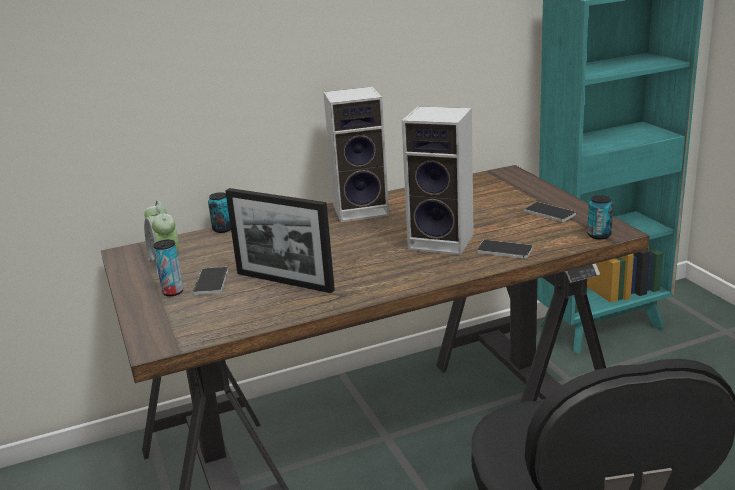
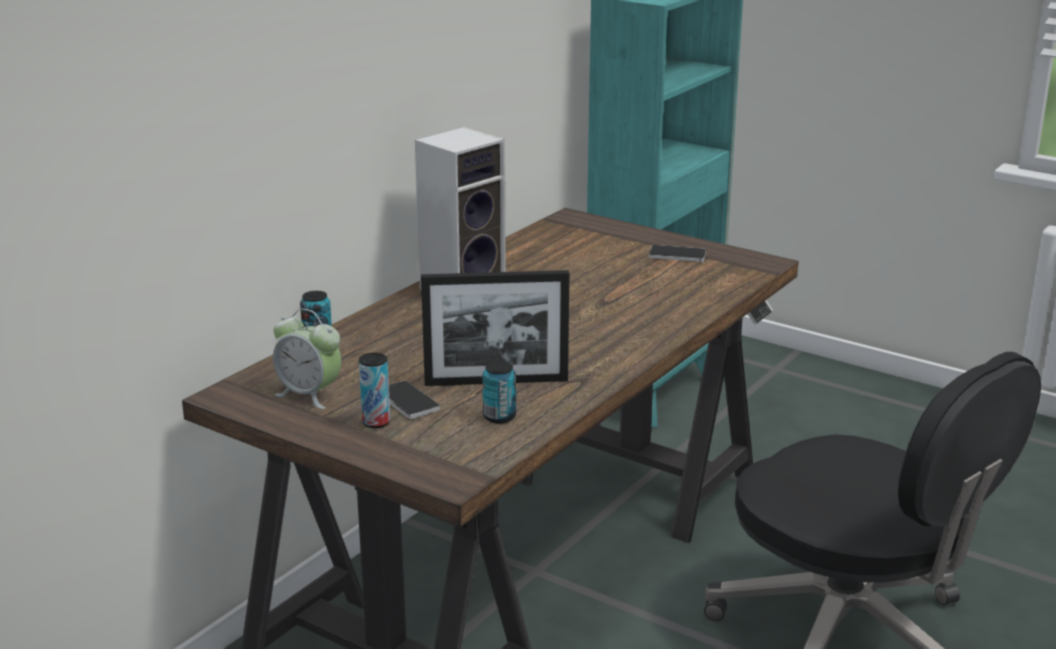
camera: 35 degrees left, 0 degrees up
speaker [402,106,474,255] -> none
phone [477,240,533,259] -> none
can [587,195,613,239] -> can moved to [483,361,516,424]

